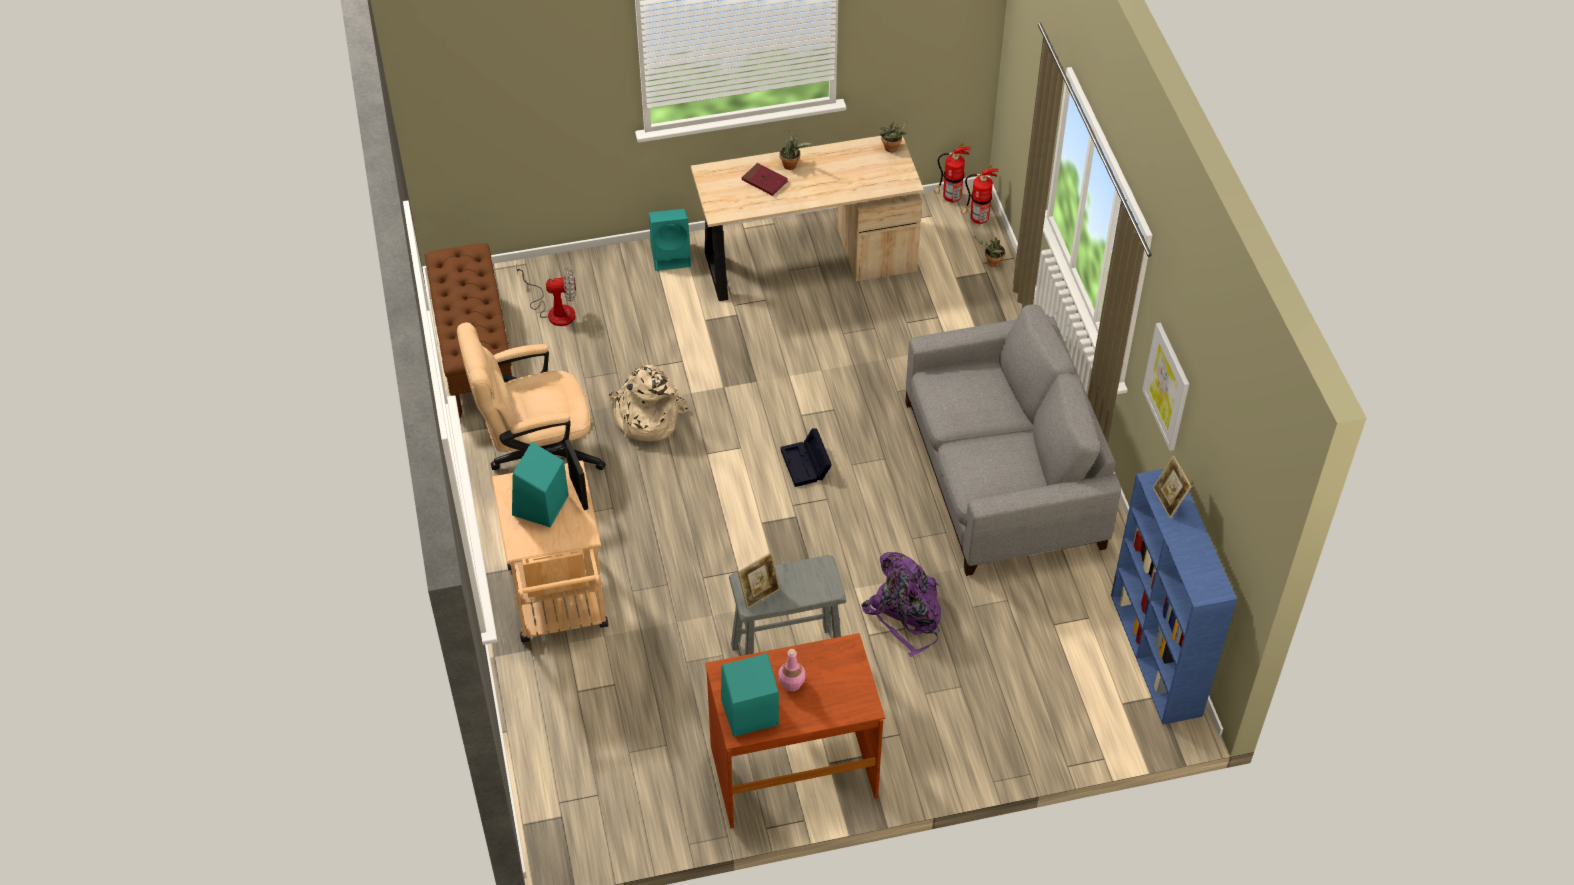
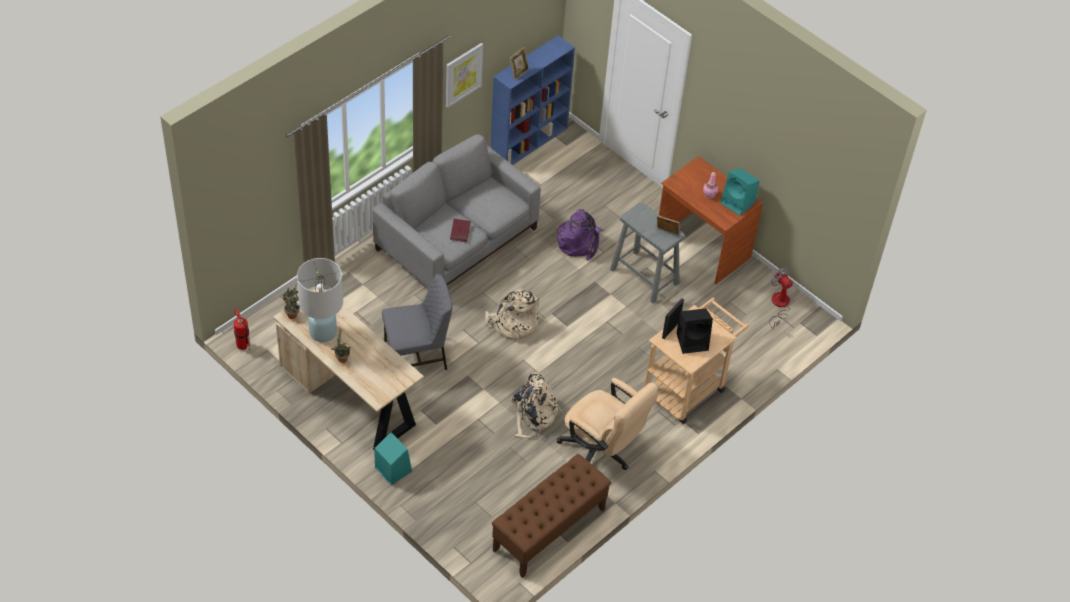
camera: 125 degrees left, 0 degrees up
turquoise speaker [512,442,569,527] -> black speaker [677,308,713,354]
fan [516,264,576,326] -> fan moved to [769,267,793,329]
red book [742,163,788,196] -> red book moved to [450,219,471,242]
black storage box [781,428,832,487] -> beige backpack [486,288,539,340]
fire extinguisher [961,165,999,224] -> none
none -> white table lamp [297,258,343,342]
none -> grey chair [382,274,453,370]

